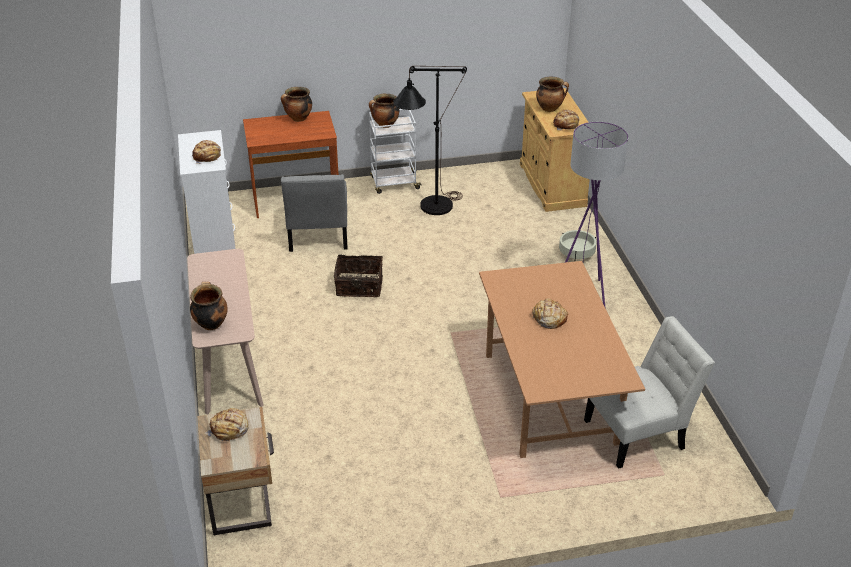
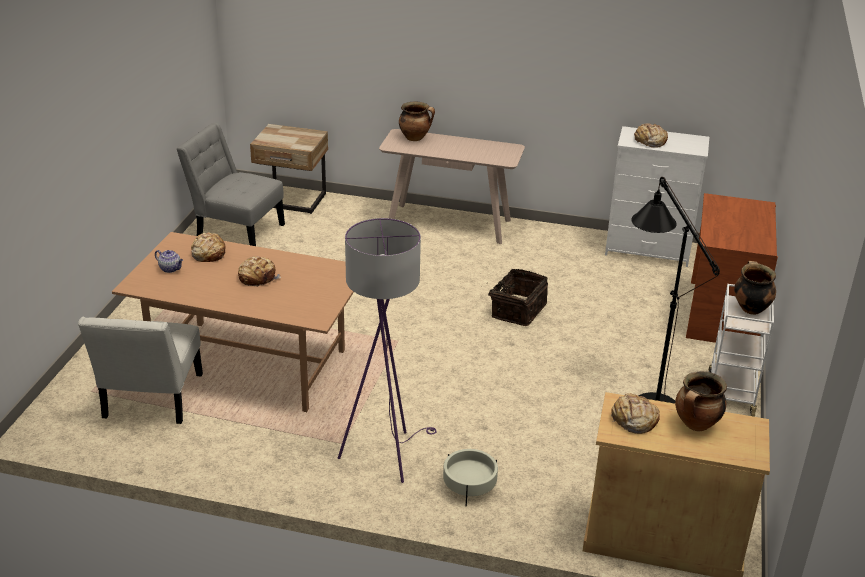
camera: 115 degrees right, 5 degrees down
bread [205,408,249,442] -> bread moved to [191,232,225,262]
cooking pot [281,87,312,122] -> none
grey chair [281,174,348,252] -> grey chair moved to [177,123,285,246]
none -> teapot [155,250,183,273]

